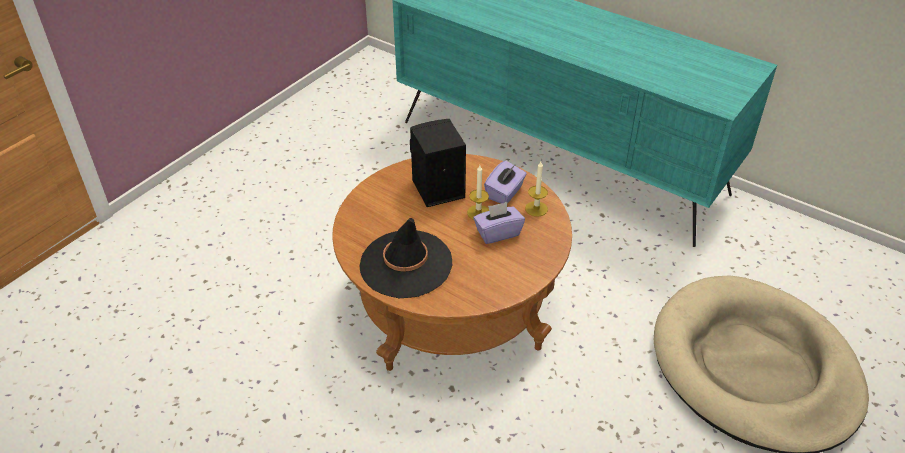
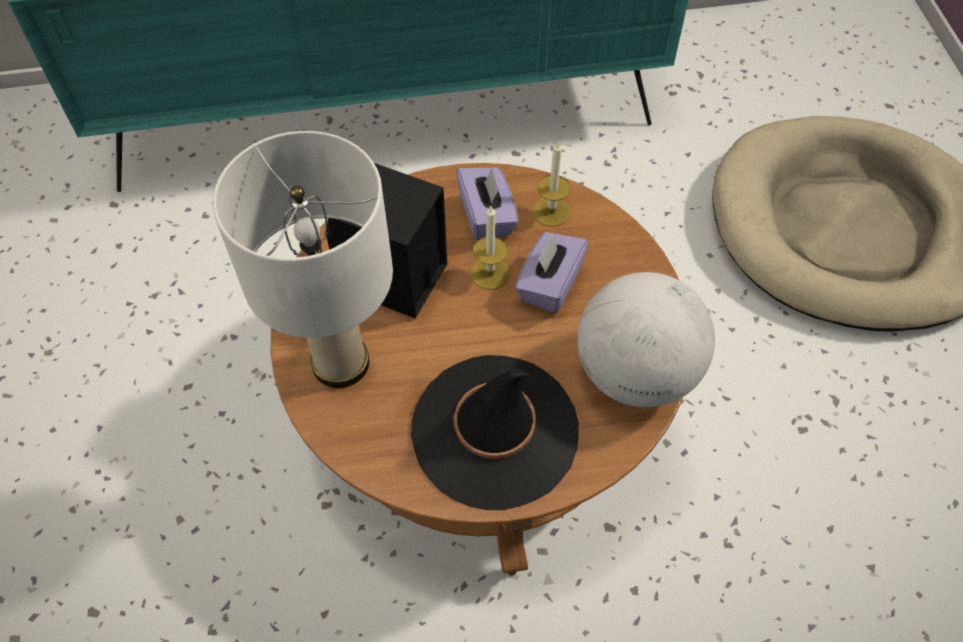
camera: 45 degrees left, 15 degrees up
none -> white table lamp [213,131,393,388]
none -> globe [578,272,715,408]

